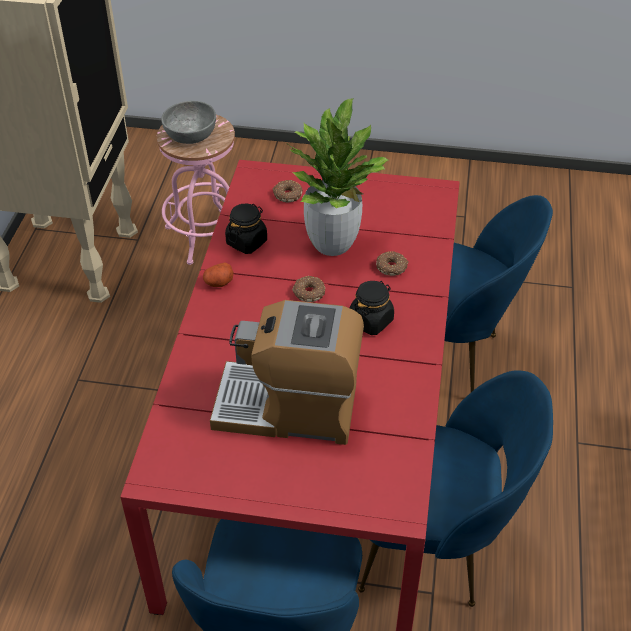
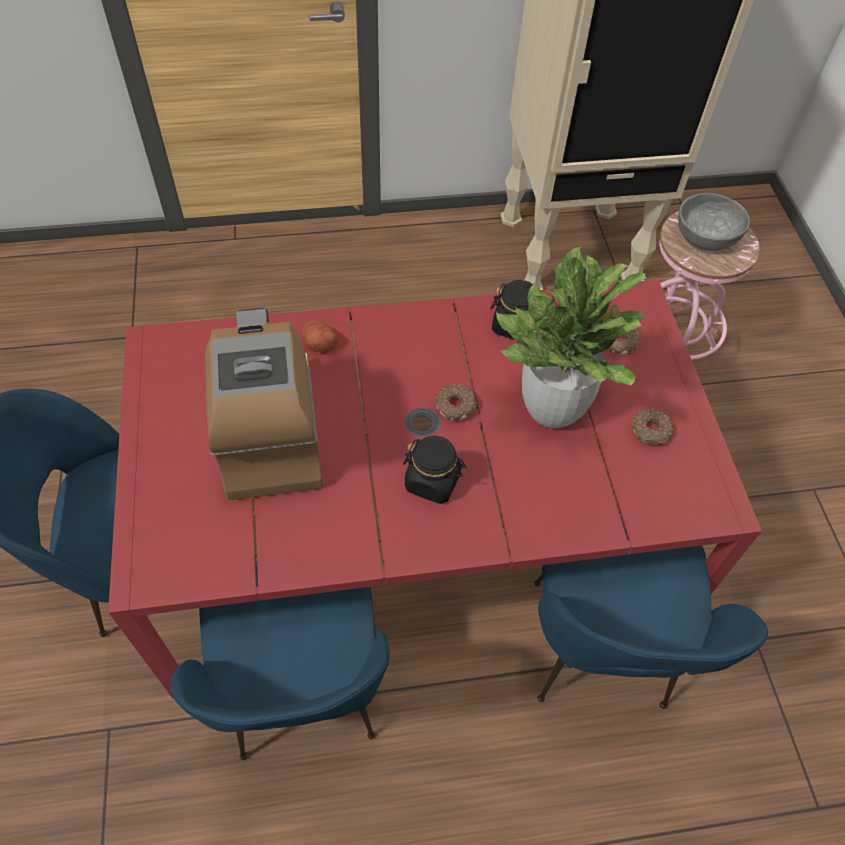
camera: 70 degrees right, 10 degrees up
potato [203,262,234,287] -> potato moved to [302,320,338,353]
donut [376,251,409,276] -> donut moved to [632,408,674,445]

